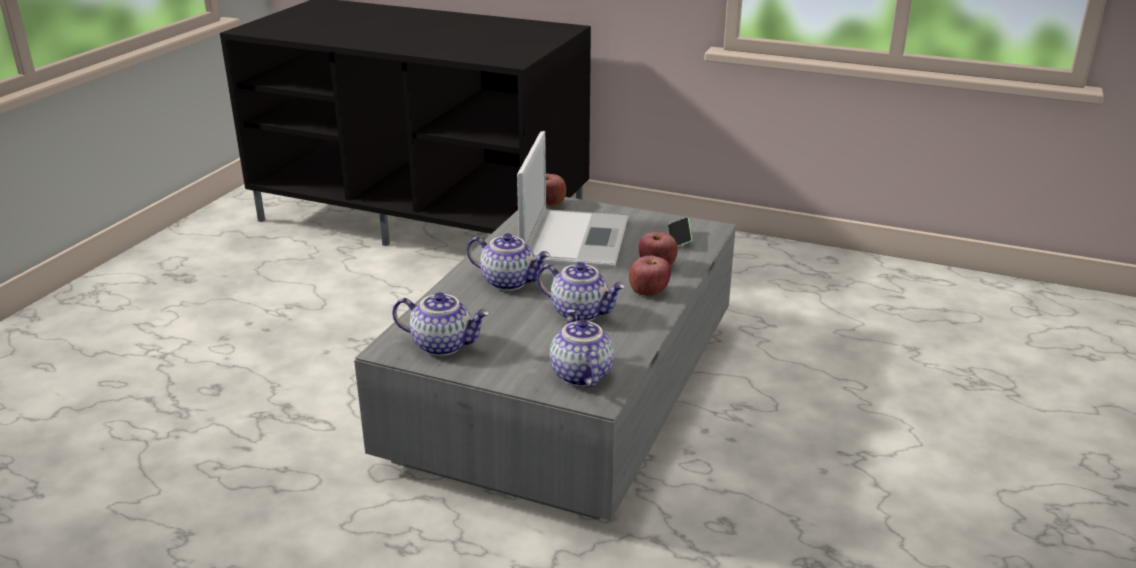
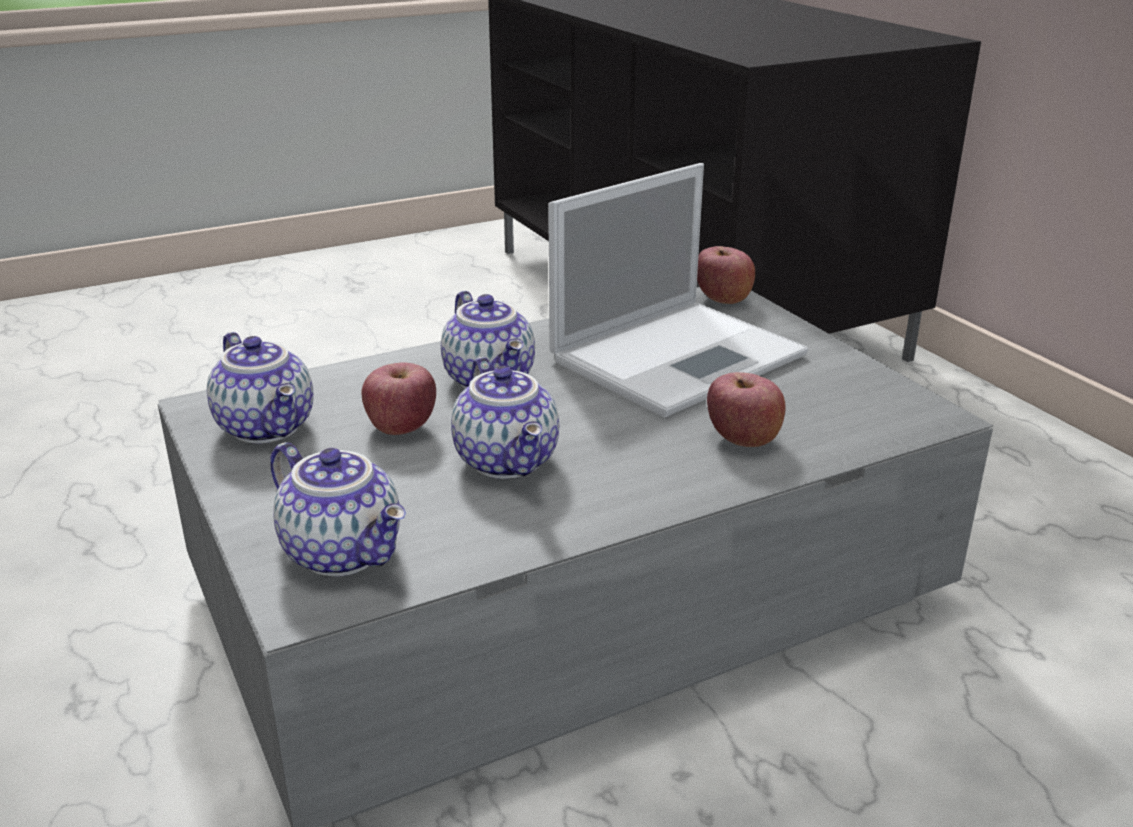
camera: 40 degrees right, 0 degrees up
teapot [550,309,614,387] -> teapot turned 105 degrees clockwise [270,442,406,576]
apple [629,256,671,296] -> apple moved to [361,362,436,435]
phone [668,217,692,247] -> none

